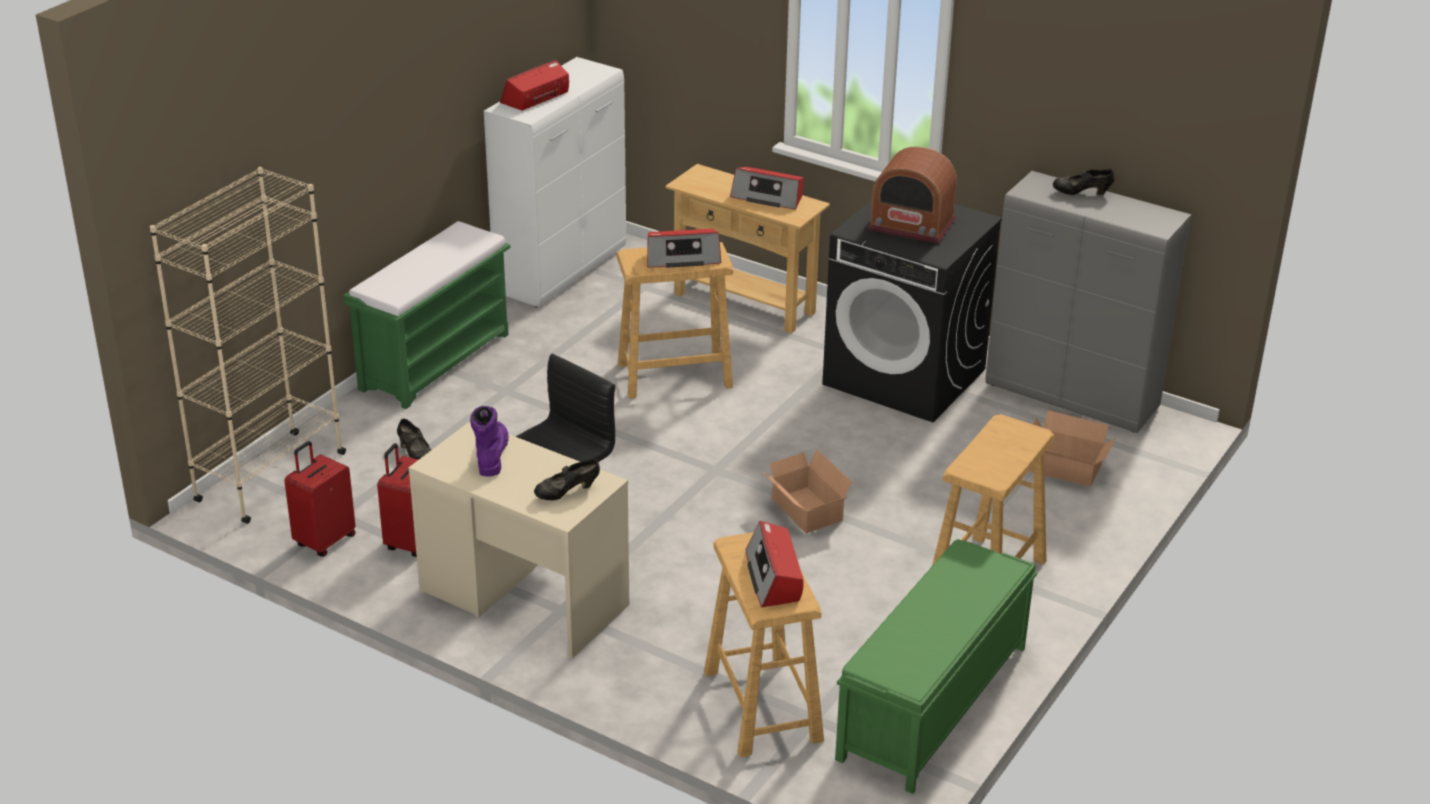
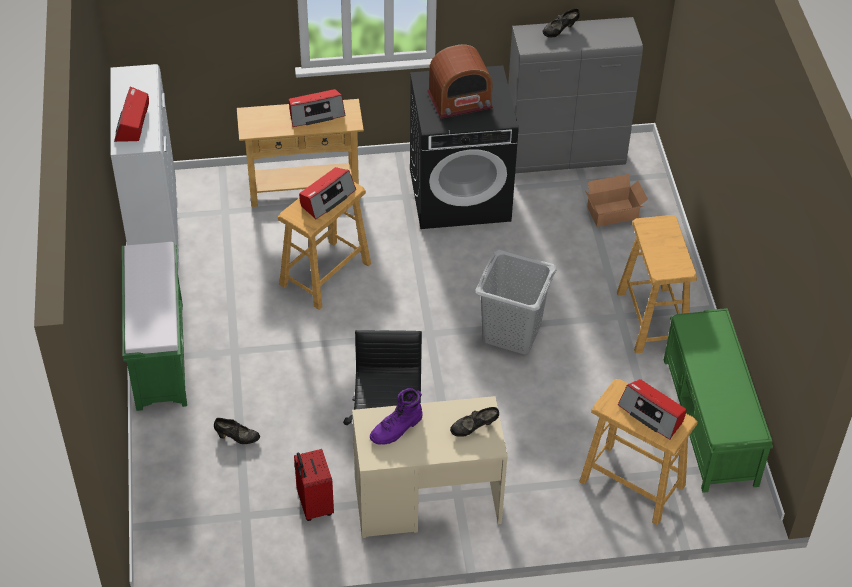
camera: 40 degrees left, 15 degrees up
beige bookcase [150,167,346,524] -> none
red suitcase [284,441,356,557] -> none
purple boot [470,406,509,477] -> purple boot turned 90 degrees counterclockwise [370,388,422,445]
black shoe [534,458,600,500] -> black shoe turned 45 degrees clockwise [450,407,499,437]
cardboard box [761,449,852,533] -> grey laundry basket [475,249,557,354]

